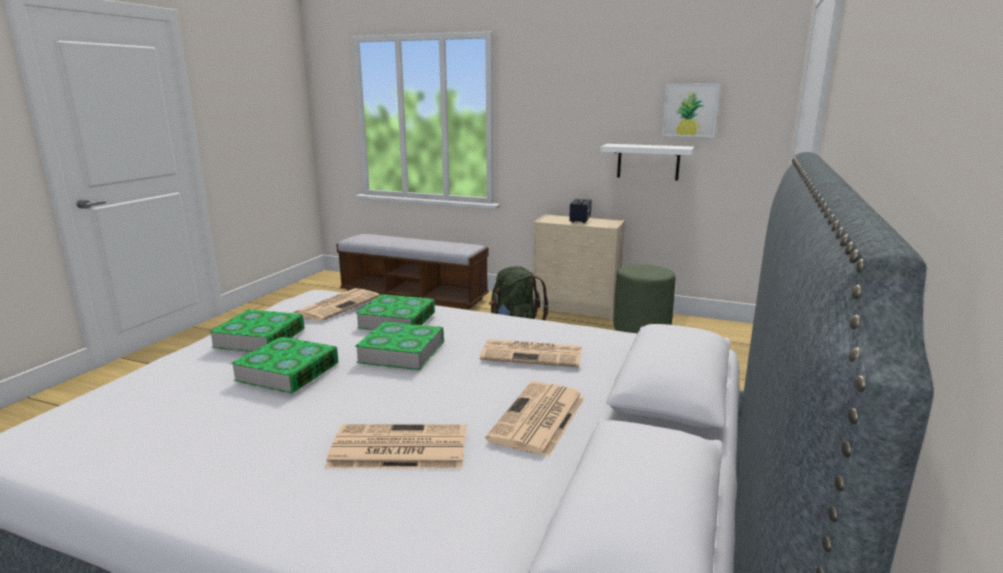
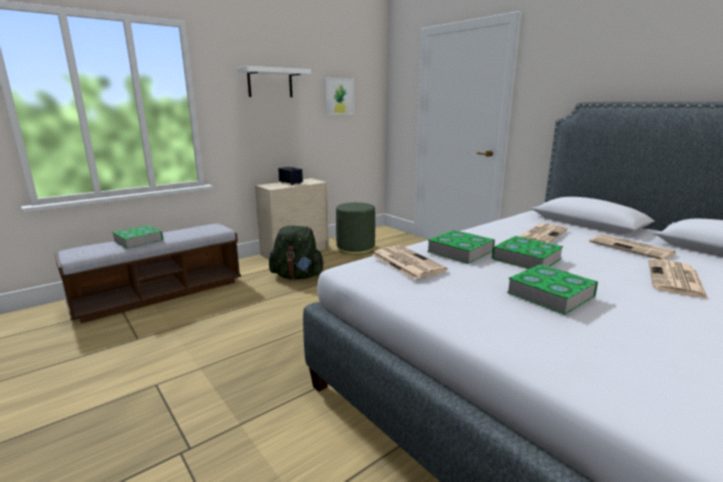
camera: 60 degrees left, 0 degrees up
book [209,310,305,352] -> book moved to [112,225,163,249]
white shelf [601,144,694,180] -> white shelf moved to [237,66,311,97]

